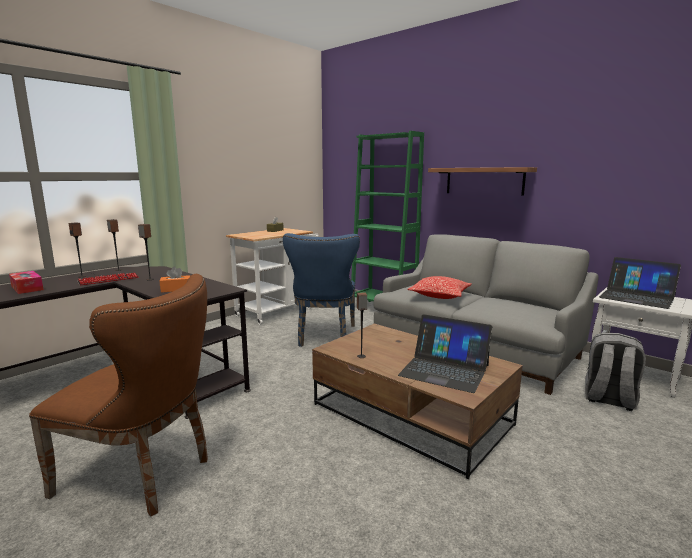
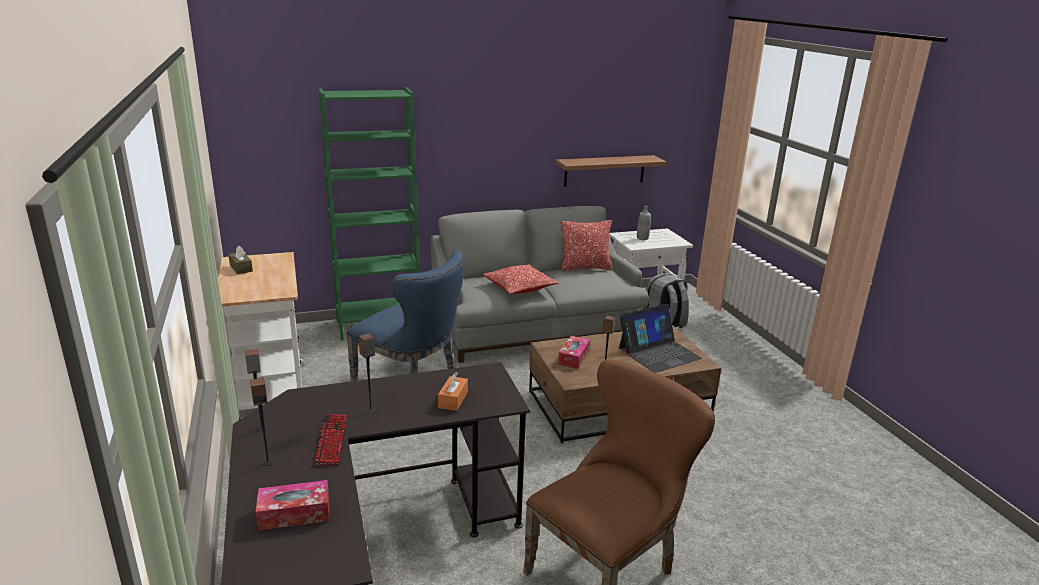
camera: 60 degrees left, 10 degrees up
shelf [428,167,537,196] -> shelf moved to [556,155,667,187]
laptop [599,257,681,309] -> grey bottle [637,205,651,240]
none -> tissue box [558,336,590,369]
none -> pillow [561,220,613,272]

